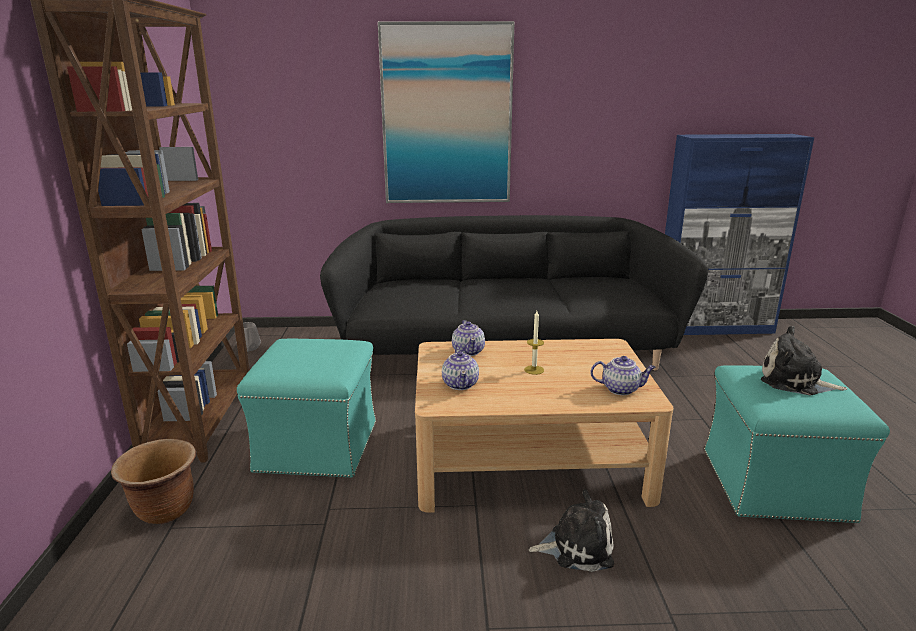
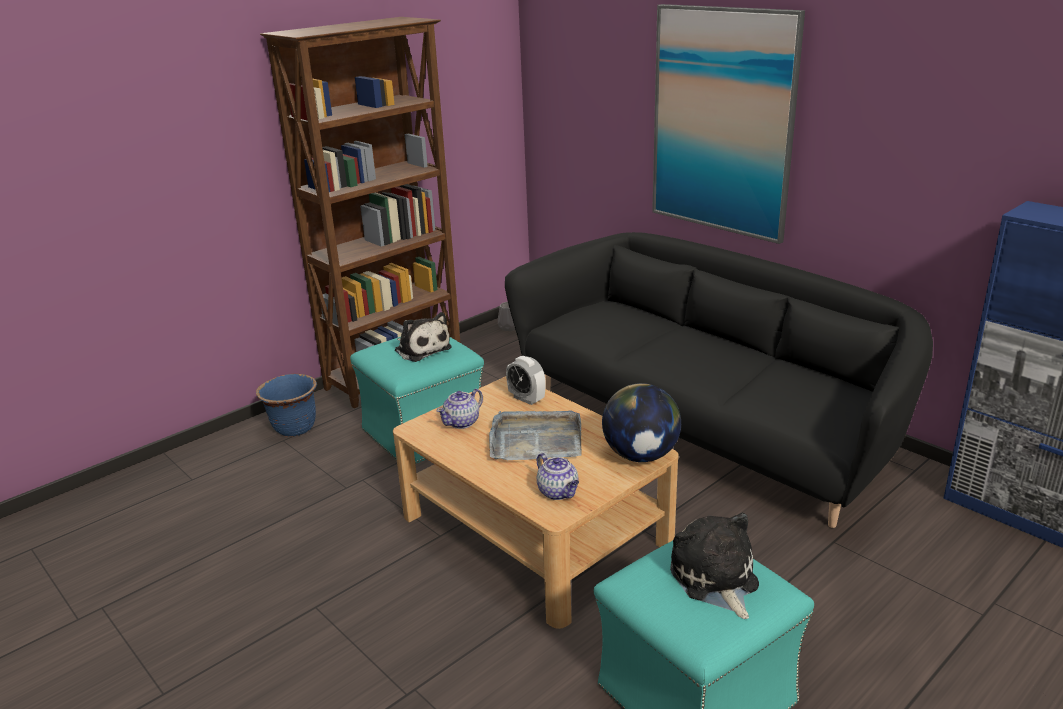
camera: 50 degrees right, 5 degrees up
brown planter [111,439,196,524] -> blue planter [256,374,317,437]
teapot [452,320,485,356] -> alarm clock [506,356,546,405]
candle [524,311,544,375] -> grey tray [489,410,582,460]
plush toy [529,489,614,572] -> plush toy moved to [395,312,452,362]
none -> globe [602,383,681,462]

